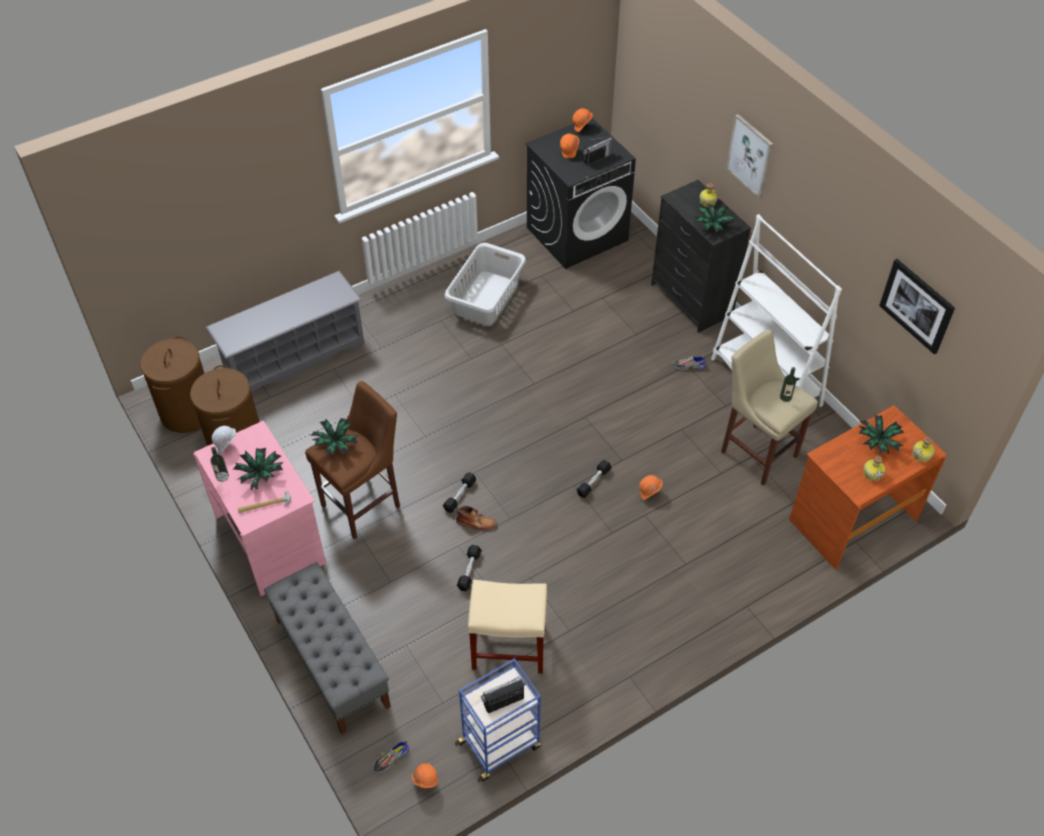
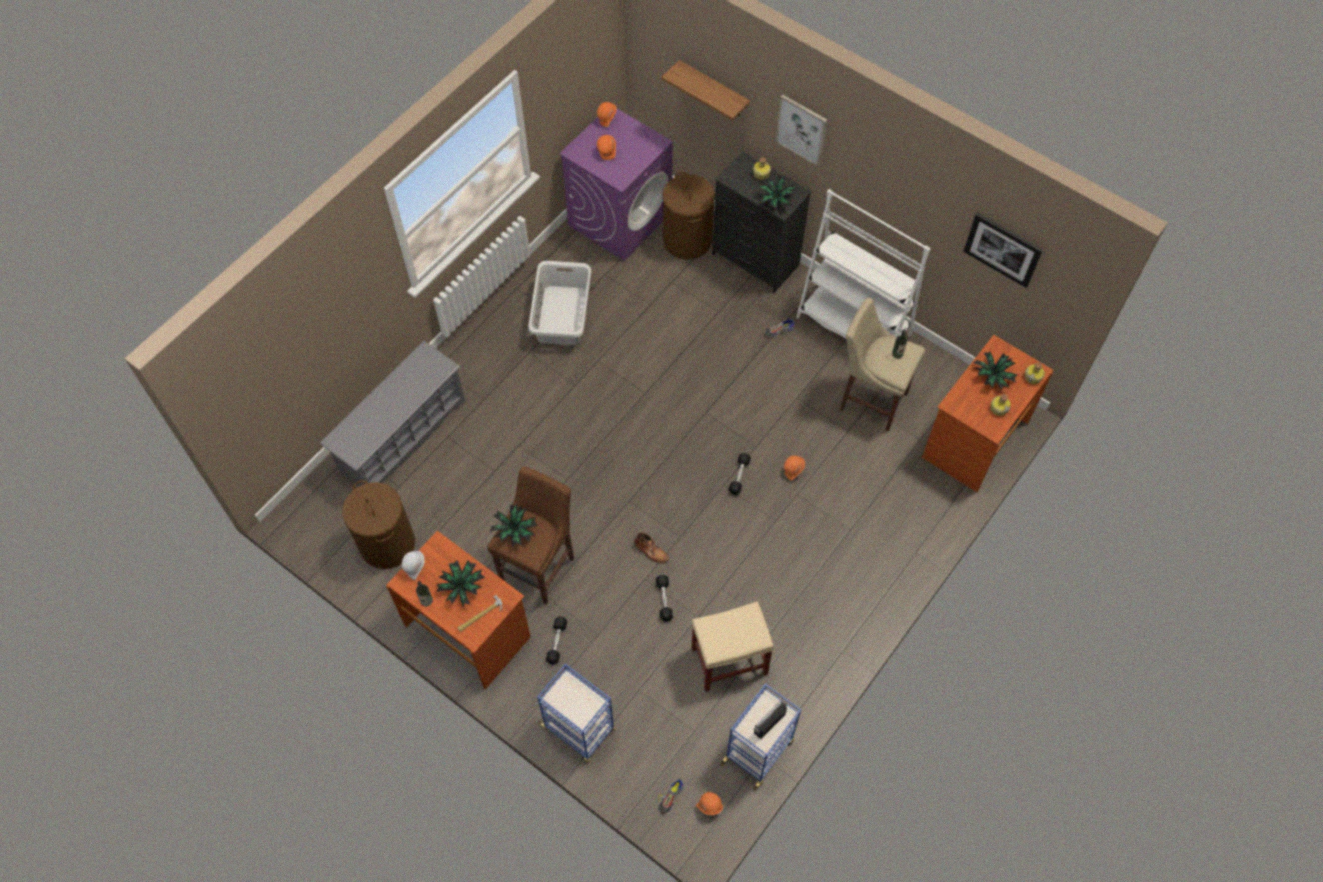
camera: 20 degrees left, 10 degrees up
brown laundry basket [140,336,204,433] -> brown laundry basket moved to [663,172,715,259]
pink desk [194,421,326,596] -> brown desk [386,531,531,689]
grey bench [264,563,391,734] -> blue cart [537,664,616,763]
black dumbbell [443,472,476,513] -> black dumbbell moved to [546,616,567,665]
brown boot [456,506,498,531] -> brown boot turned 45 degrees clockwise [634,533,669,564]
black washing machine [526,118,636,269] -> purple washing machine [559,108,673,261]
radio [583,136,613,166] -> none
none -> shelf [662,60,750,121]

